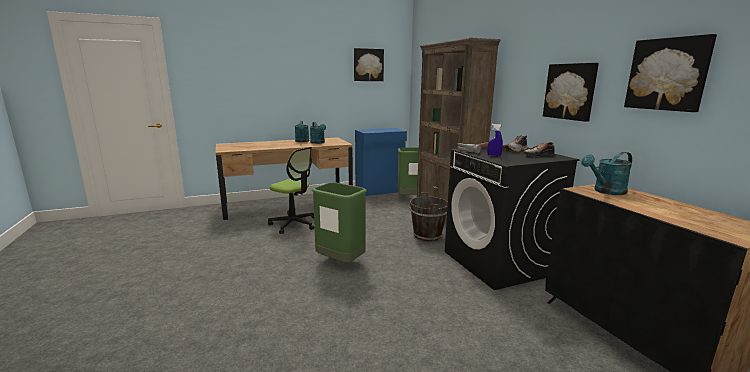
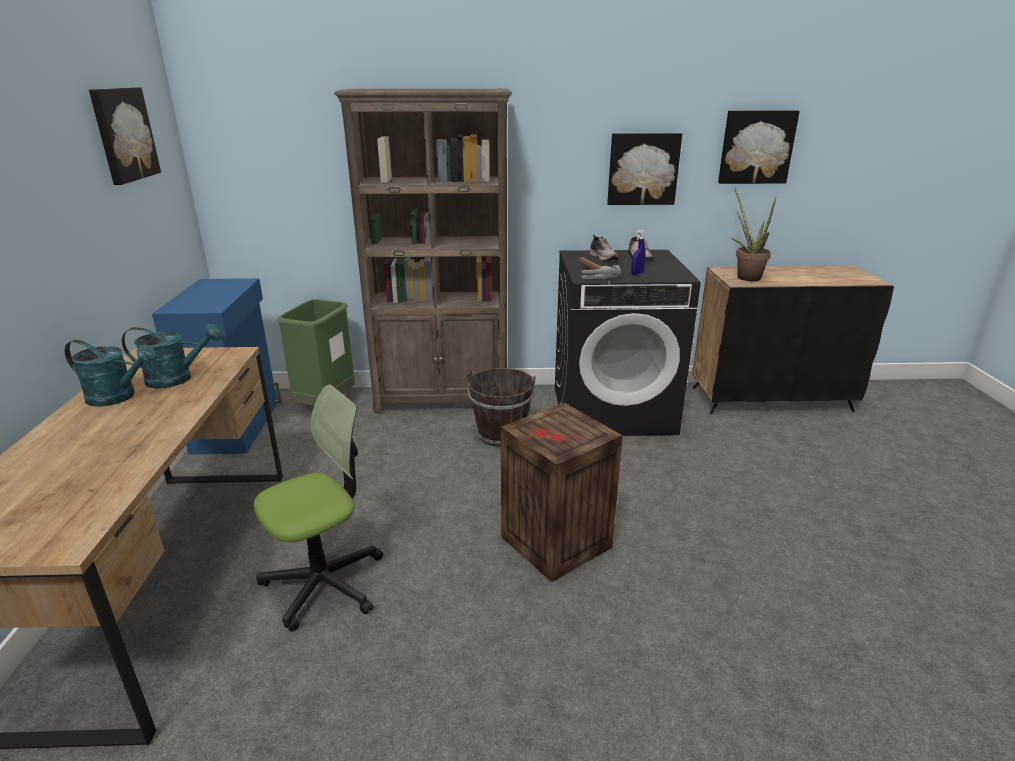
camera: 70 degrees left, 10 degrees up
green trash can [312,182,367,262] -> crate [501,403,623,582]
turquoise watering can [581,152,632,195] -> potted plant [731,187,776,281]

